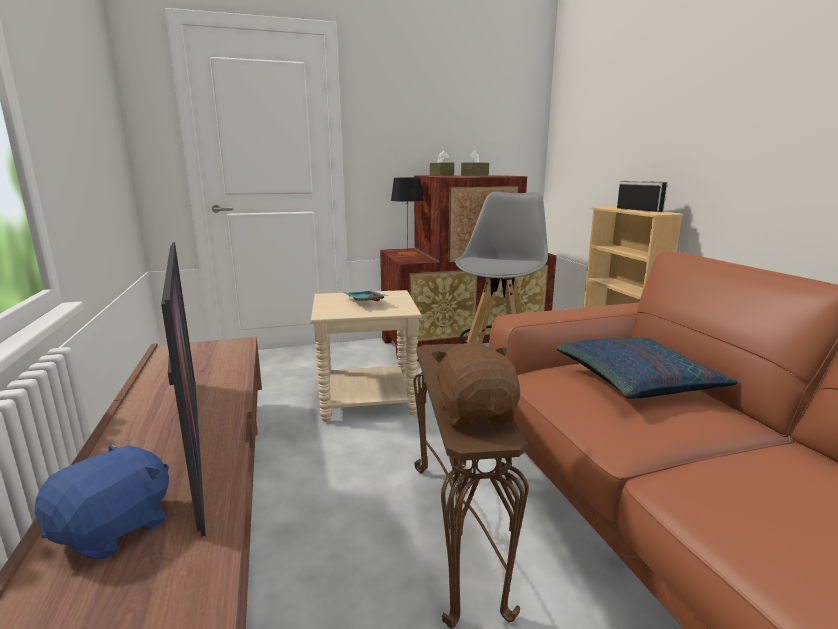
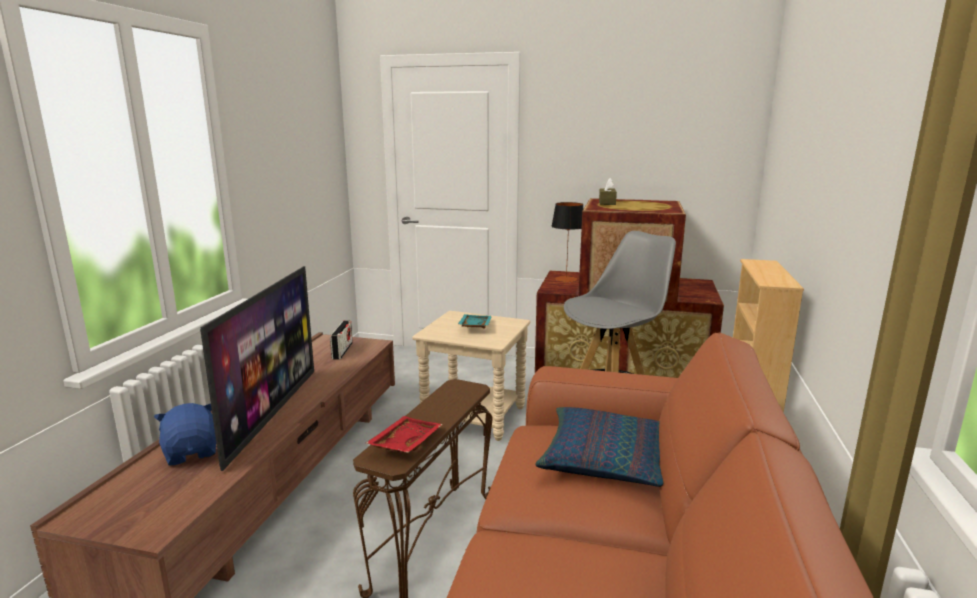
camera: 30 degrees right, 0 degrees up
blue plush toy [35,443,169,559] -> blue plush toy turned 90 degrees counterclockwise [154,403,216,465]
brown plush toy [431,343,520,428] -> red tray [366,416,443,453]
brown tissue box [461,150,489,176] -> none
radio [617,181,668,212] -> radio moved to [330,320,353,360]

